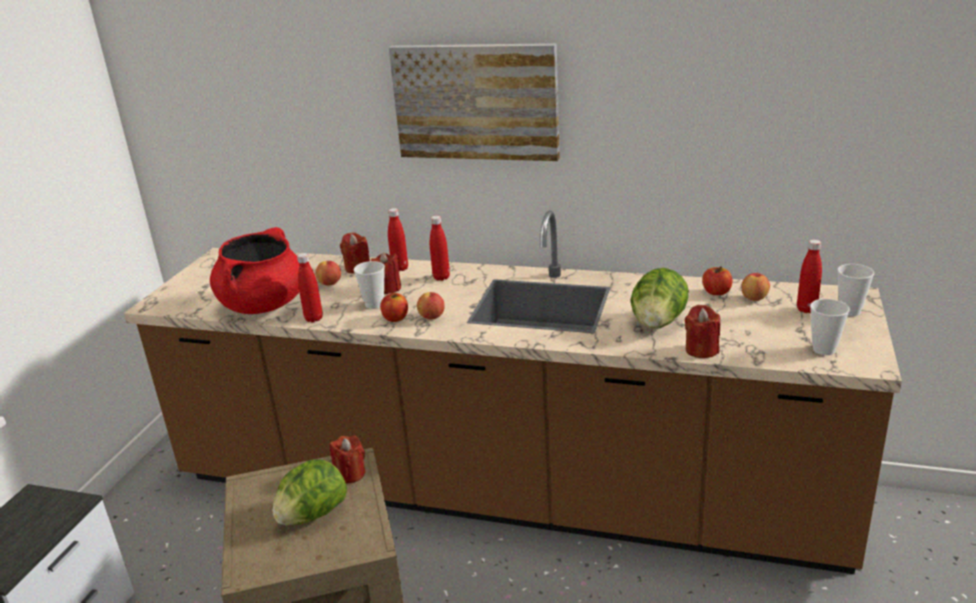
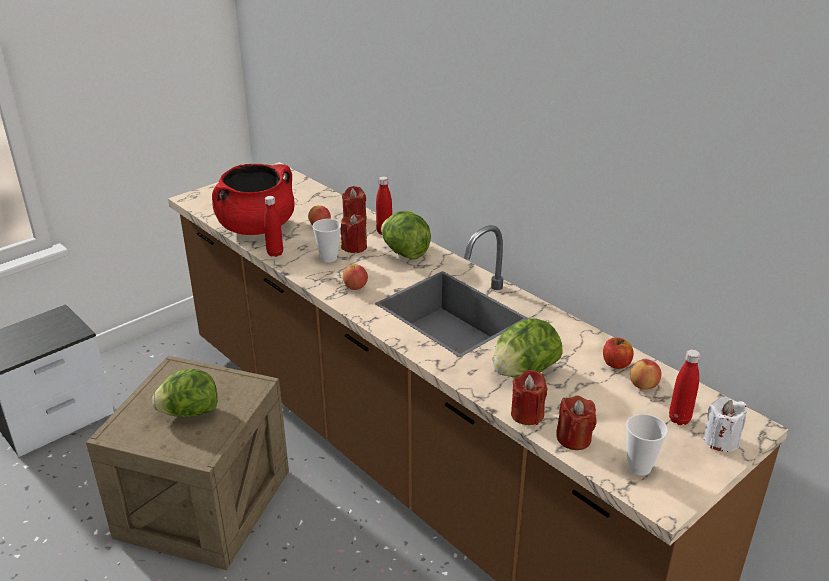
camera: 30 degrees right, 5 degrees up
red candle [330,435,366,483] -> red candle moved to [556,395,597,450]
apple [380,293,408,322] -> none
picture [389,43,560,161] -> none
red bottle [430,215,450,281] -> lettuce [381,211,431,260]
cup [837,264,874,316] -> white candle [703,397,747,452]

